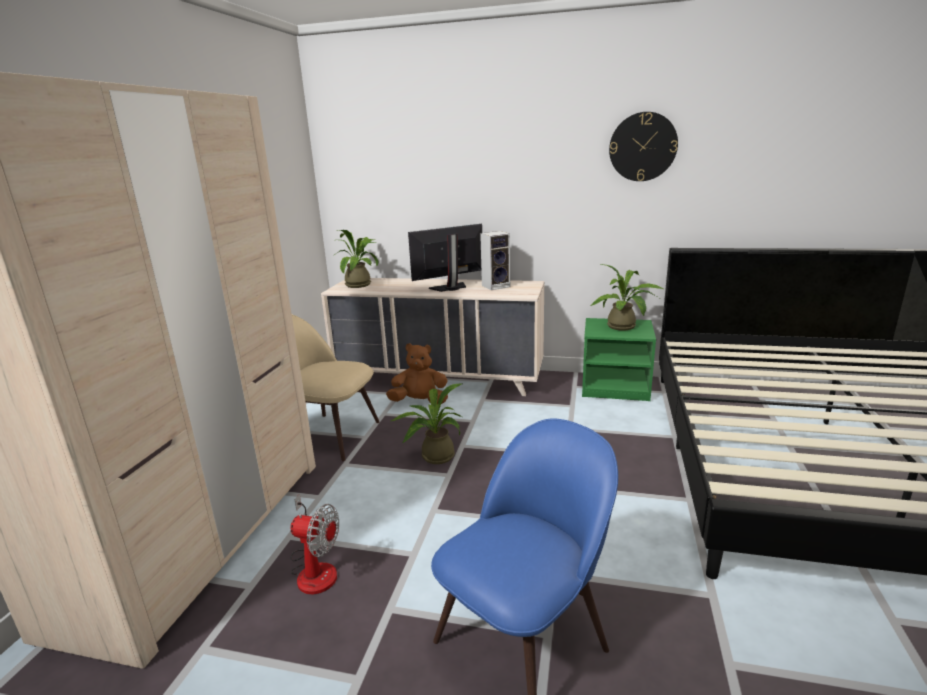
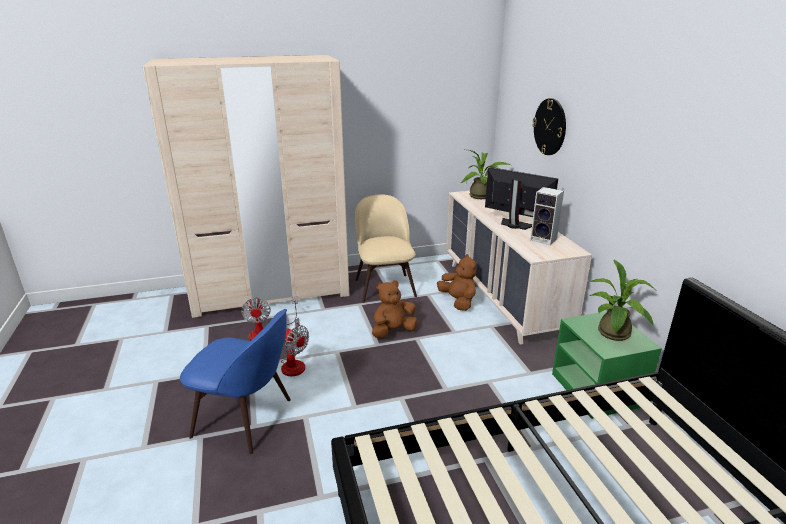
camera: 60 degrees right, 5 degrees up
potted plant [391,383,462,464] -> brown plush toy [372,280,417,338]
wall clock [609,112,678,181] -> wall clock moved to [532,98,566,155]
none -> fan [281,318,309,376]

